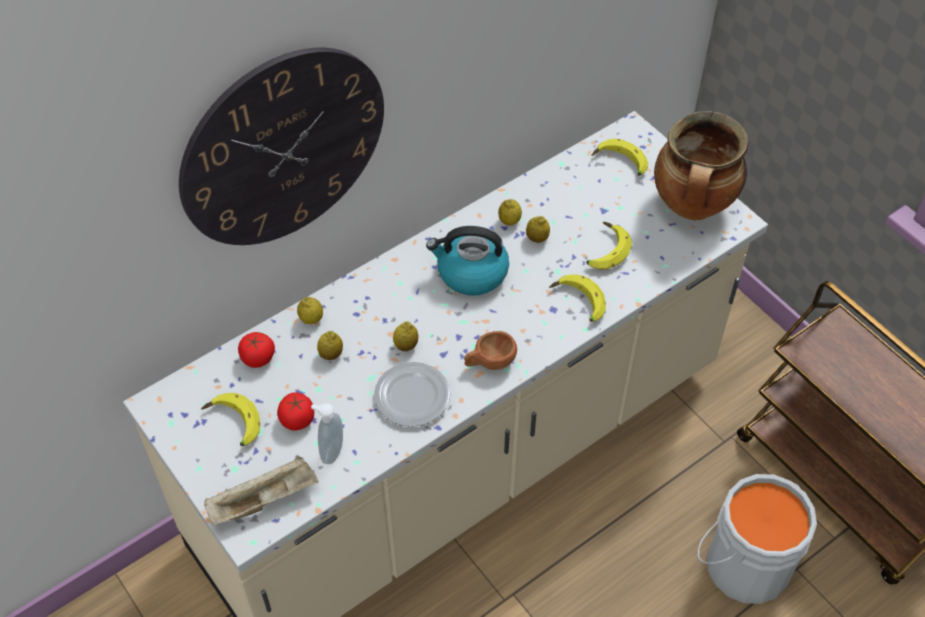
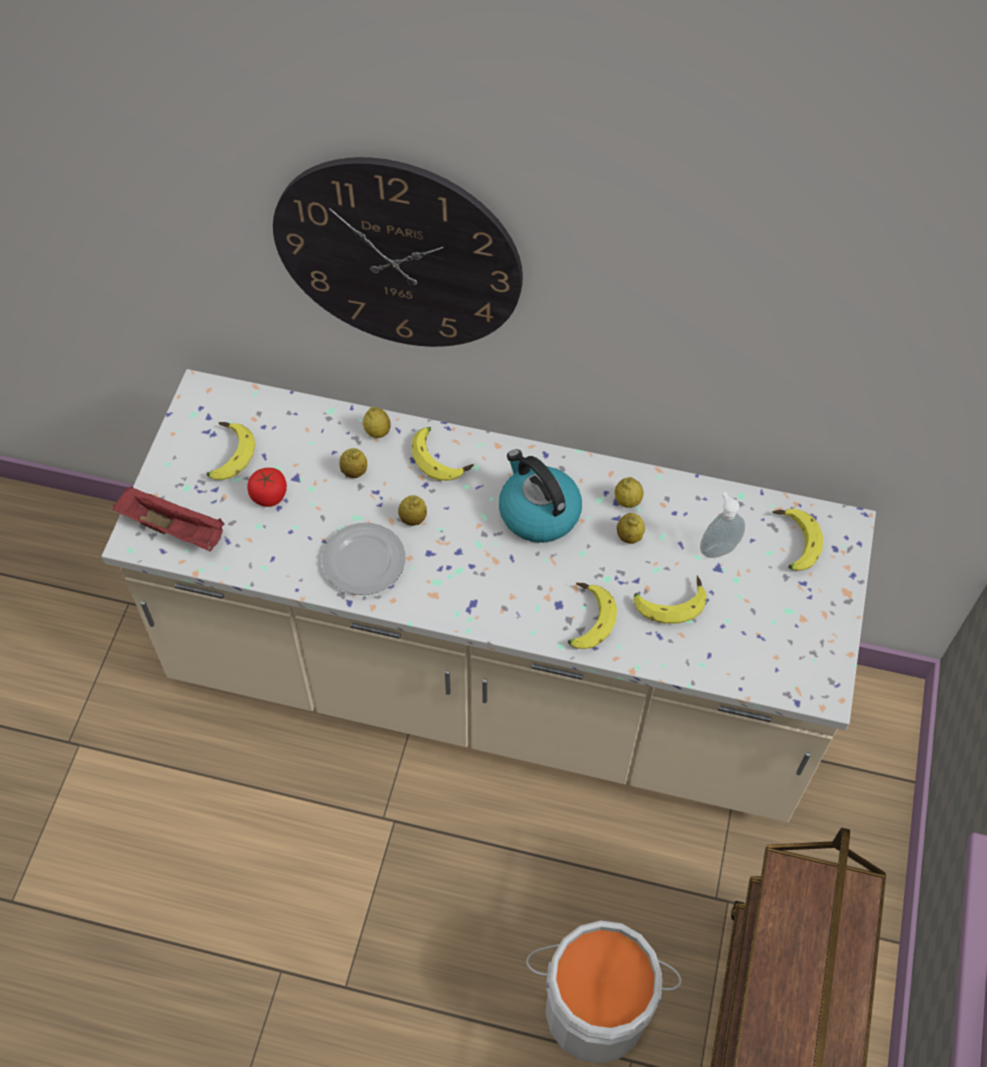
camera: 50 degrees right, 5 degrees up
beige tray [204,456,319,526] -> red tray [113,486,224,551]
tomato [238,332,275,368] -> none
soap dispenser [311,404,343,464] -> soap dispenser moved to [700,492,745,558]
brown cup [464,331,517,370] -> none
cooking pot [654,111,748,220] -> none
none -> banana [412,427,474,481]

